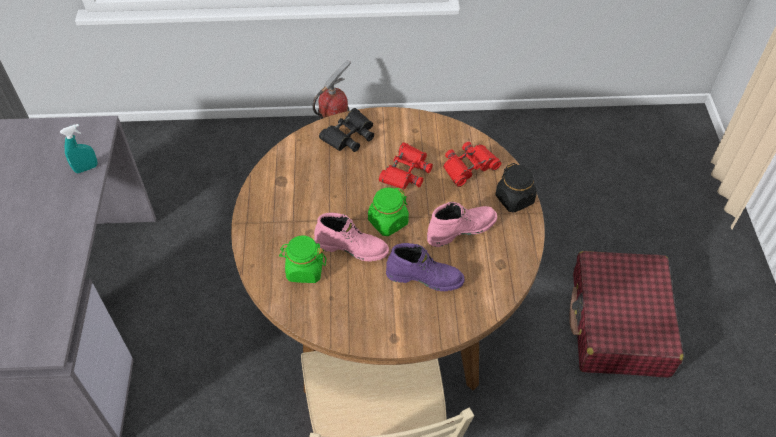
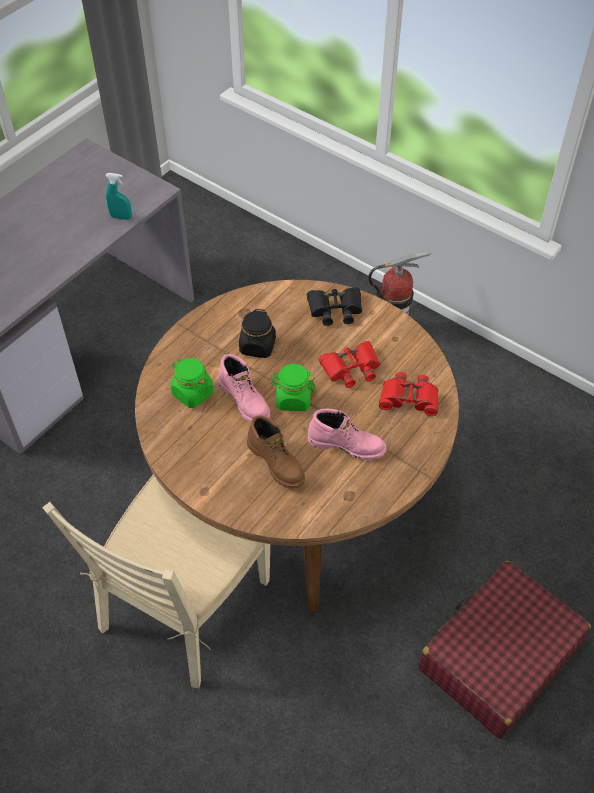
camera: 40 degrees right, 0 degrees up
purple boot [386,243,465,291] -> brown boot [247,415,305,489]
black jar [495,163,537,213] -> black jar moved to [239,309,276,358]

